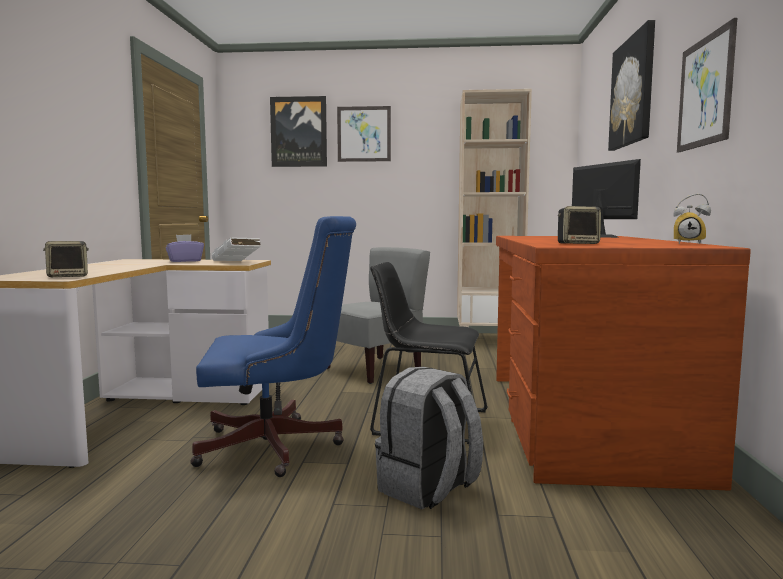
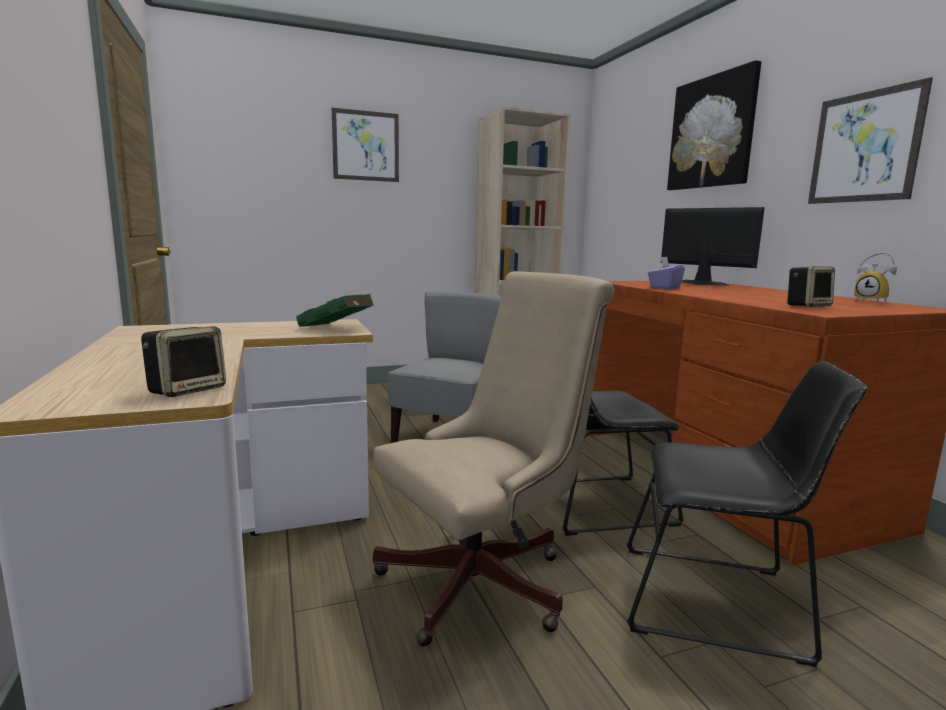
camera: 25 degrees left, 5 degrees up
purple tissue box [166,235,204,262] -> purple tissue box moved to [648,257,685,289]
blue office chair [190,216,356,477] -> beige office chair [373,271,614,646]
white book [212,237,261,261] -> green book [296,294,374,327]
picture [270,96,327,167] -> none
grey backpack [375,367,483,509] -> black chair [626,361,868,667]
alarm clock [673,193,711,244] -> alarm clock turned 60 degrees clockwise [854,253,897,303]

